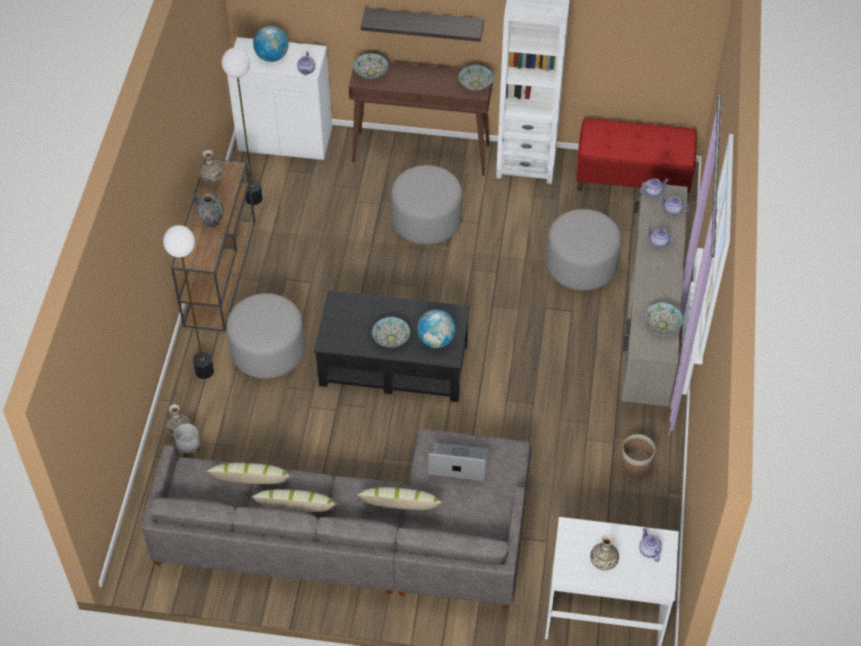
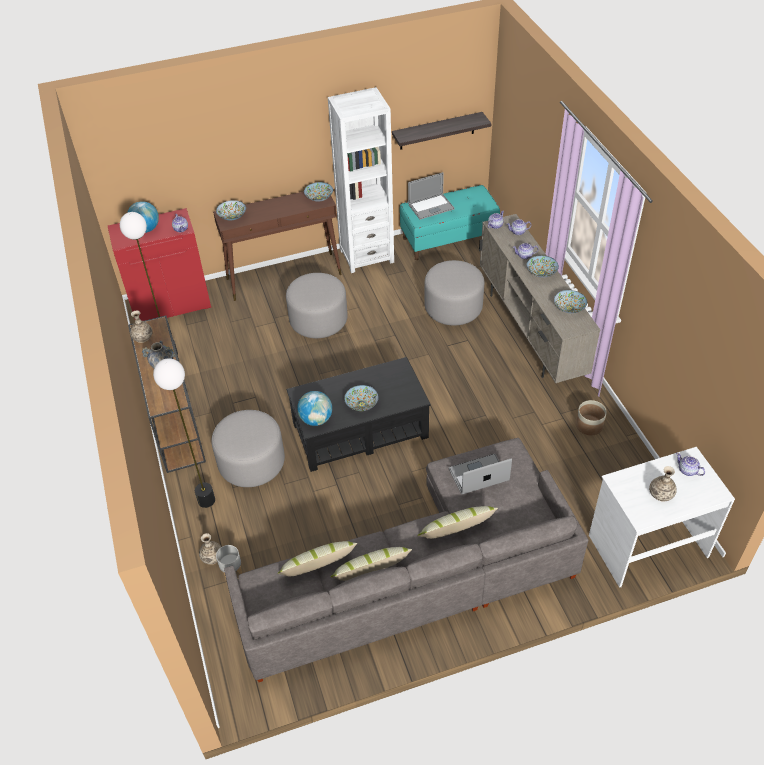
camera: 25 degrees left, 5 degrees down
white cabinet [227,37,332,160] -> red cabinet [108,208,211,321]
shelf [361,8,484,42] -> shelf moved to [392,112,491,150]
globe [417,309,456,348] -> globe moved to [297,391,332,426]
red bench [576,118,697,194] -> turquoise bench [400,185,500,260]
none -> laptop [408,172,455,220]
none -> bowl [527,255,559,278]

